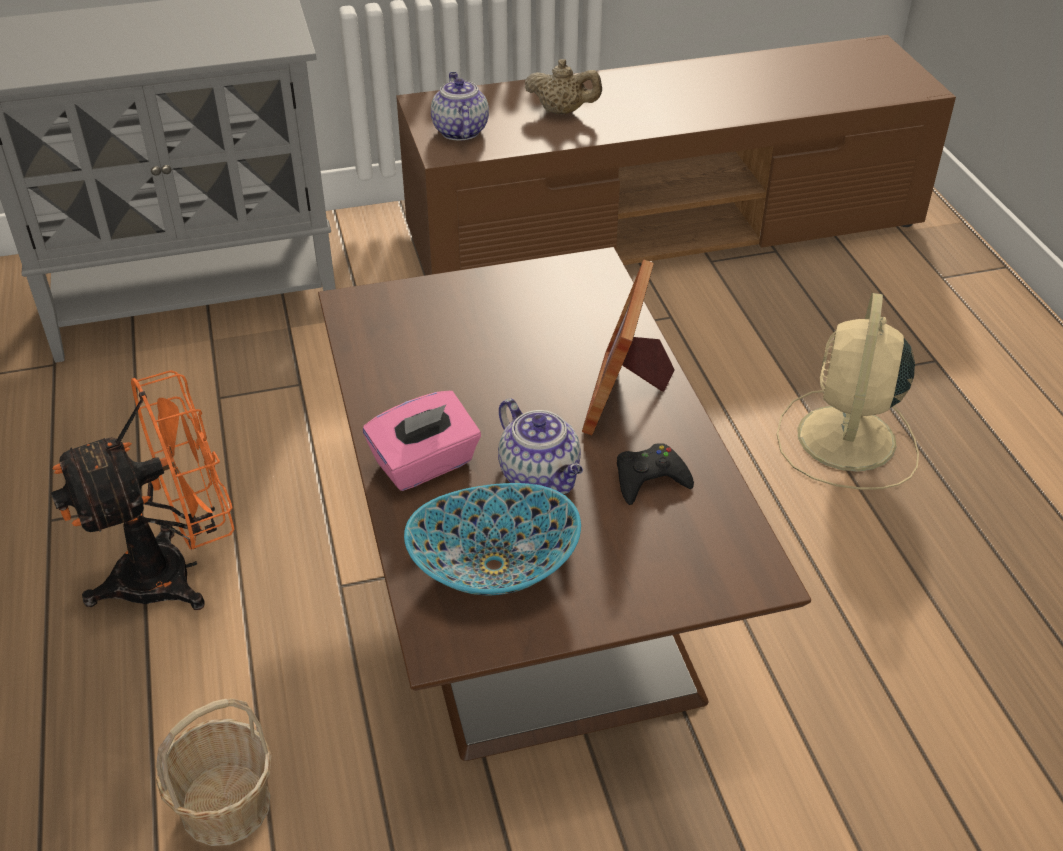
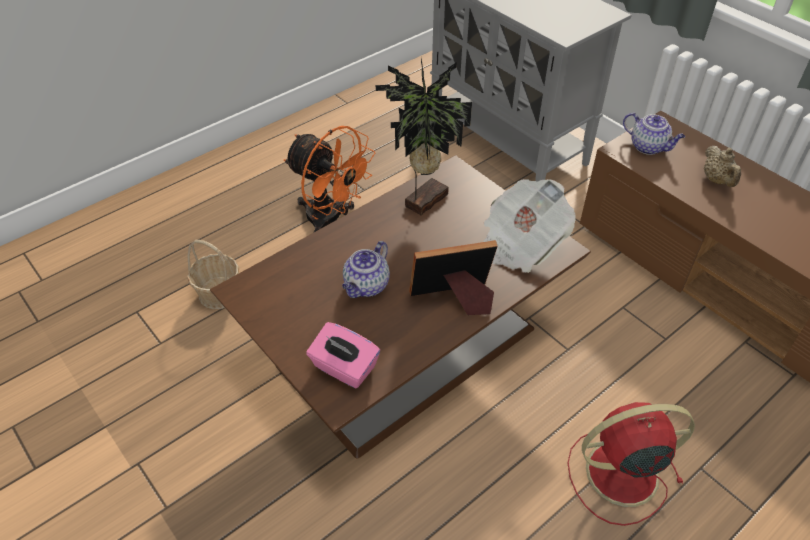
camera: 65 degrees right, 5 degrees up
pink tissue box [363,391,481,491] -> pink tissue box moved to [306,322,380,388]
bowl [404,483,581,595] -> none
teapot [431,72,489,140] -> teapot turned 75 degrees clockwise [623,112,685,155]
black game controller [617,443,694,505] -> none
beige fan [777,293,919,490] -> red fan [568,402,695,526]
none -> potted plant [376,59,472,216]
none -> newspaper [484,179,576,273]

